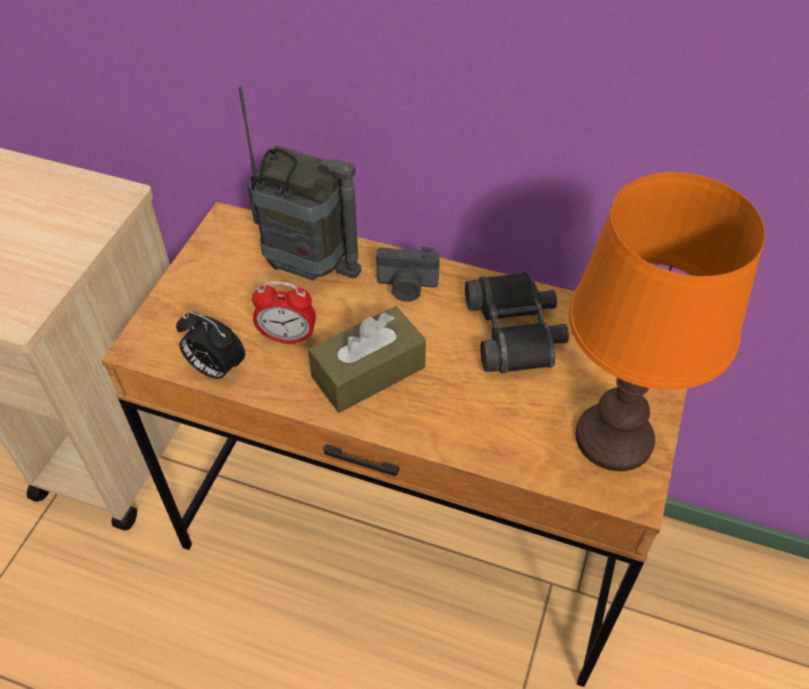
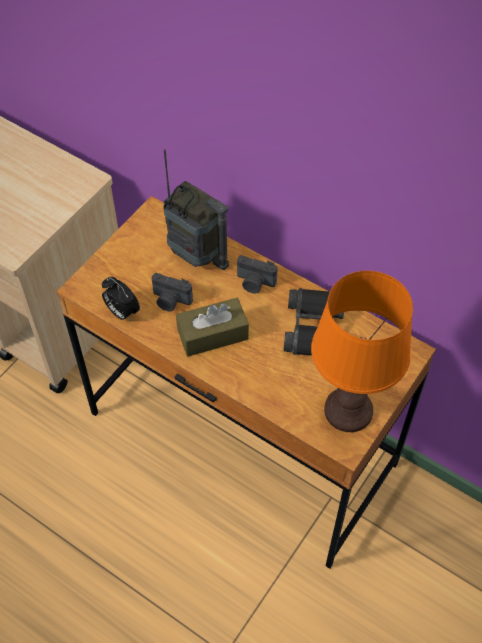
camera: 15 degrees right, 5 degrees up
alarm clock [252,281,316,344] -> camera [152,273,193,312]

